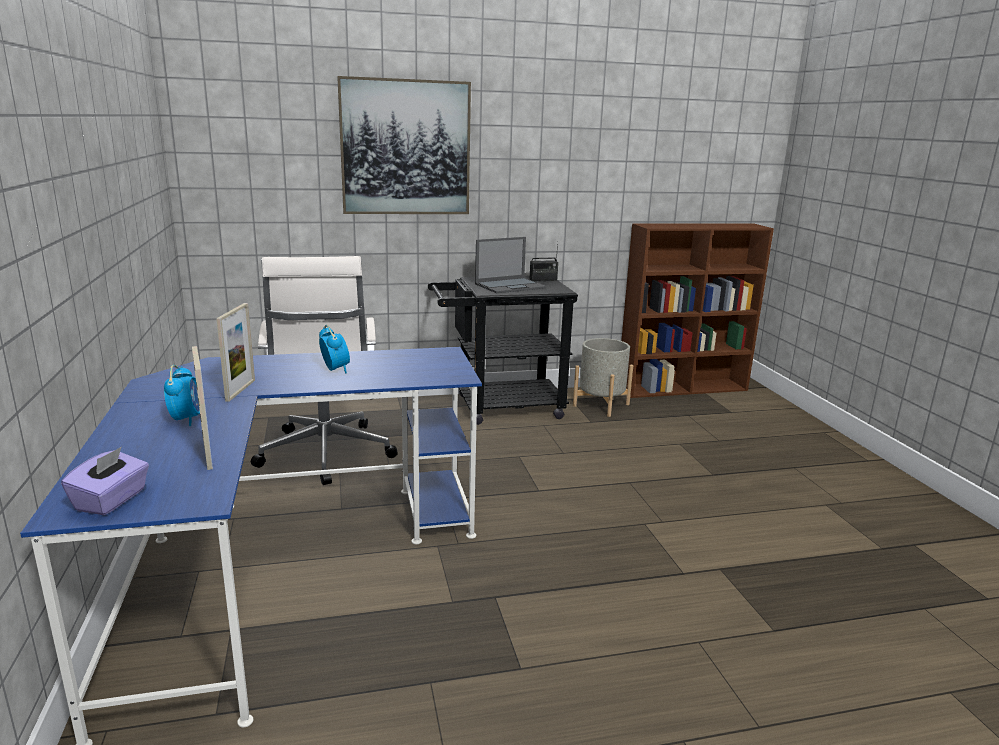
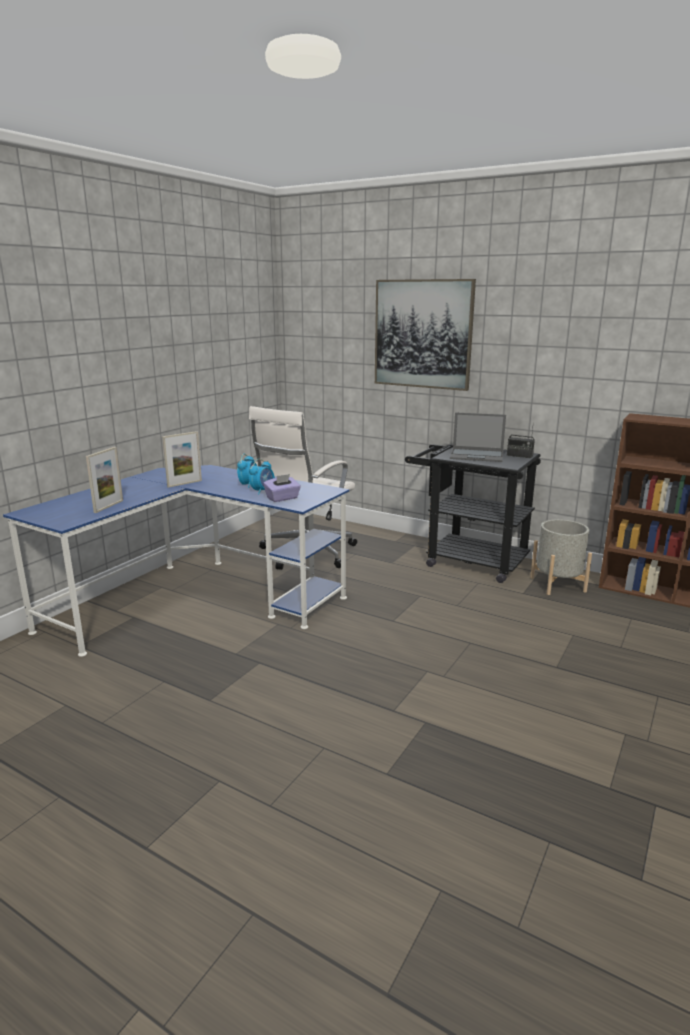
camera: 45 degrees right, 0 degrees up
purple tissue box [61,446,149,515] -> purple tissue box moved to [263,474,301,502]
alarm clock [164,365,200,426] -> alarm clock moved to [249,459,275,494]

